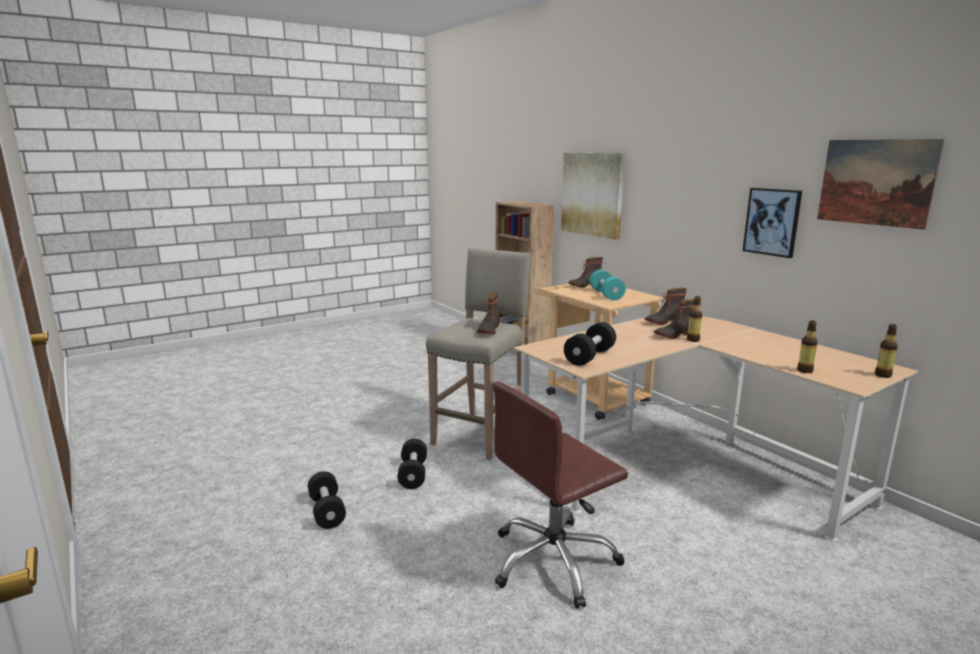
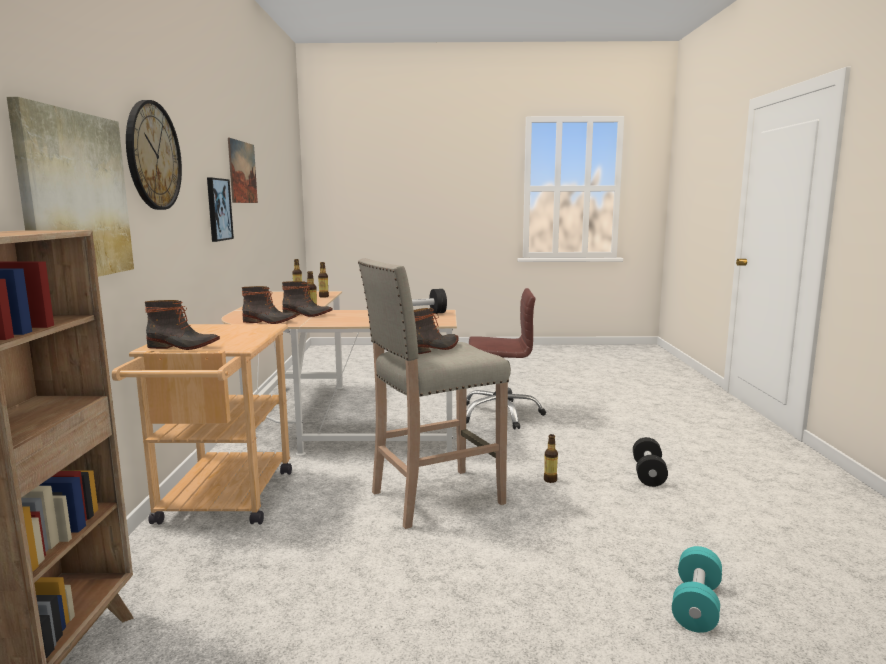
camera: 145 degrees left, 5 degrees down
black dumbbell [398,439,427,489] -> bottle [544,434,558,483]
turquoise dumbbell [590,270,626,301] -> turquoise dumbbell moved to [672,546,722,633]
none -> wall clock [126,100,182,210]

